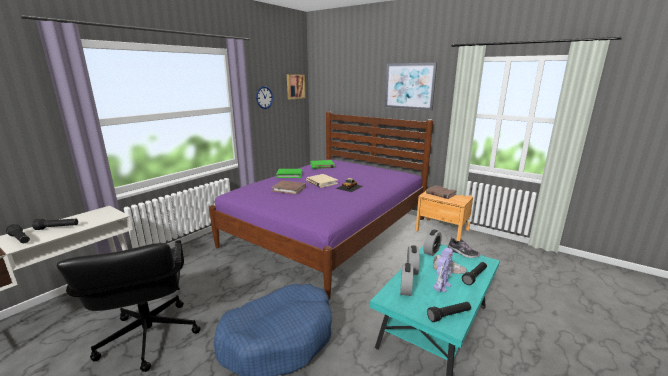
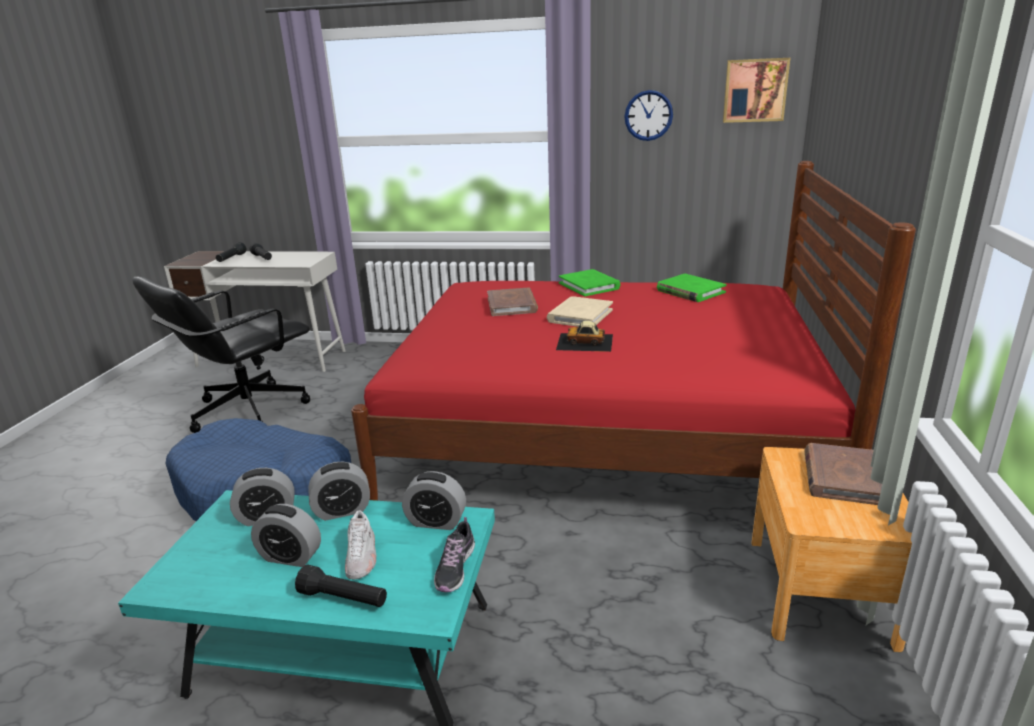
camera: 65 degrees right, 5 degrees up
purple bed [209,111,433,300] -> red bed [351,161,916,501]
picture [385,63,437,110] -> none
black flashlight [427,302,471,322] -> none
toy robot [433,248,453,292] -> alarm clock [251,504,321,567]

